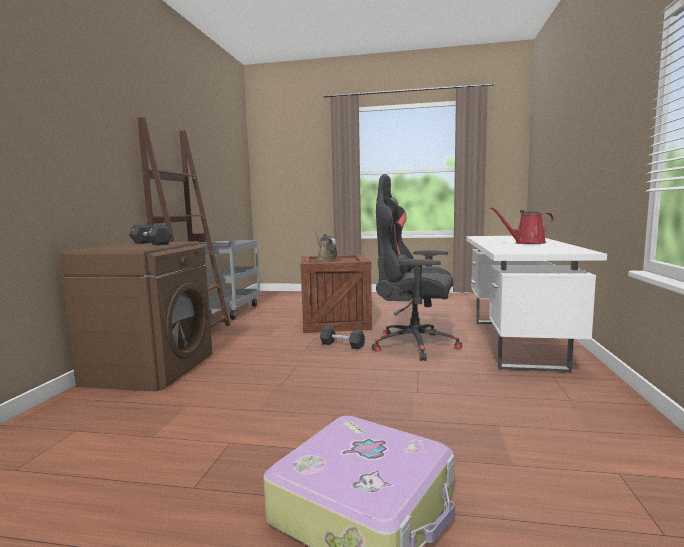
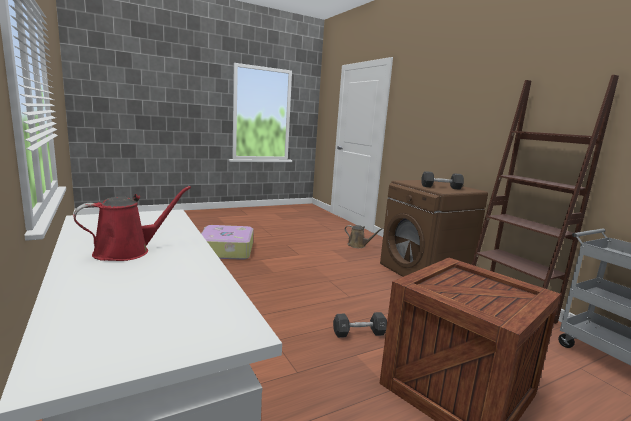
camera: 140 degrees right, 5 degrees up
brown watering can [315,231,338,263] -> brown watering can moved to [345,225,384,248]
black office chair [372,174,462,361] -> none

